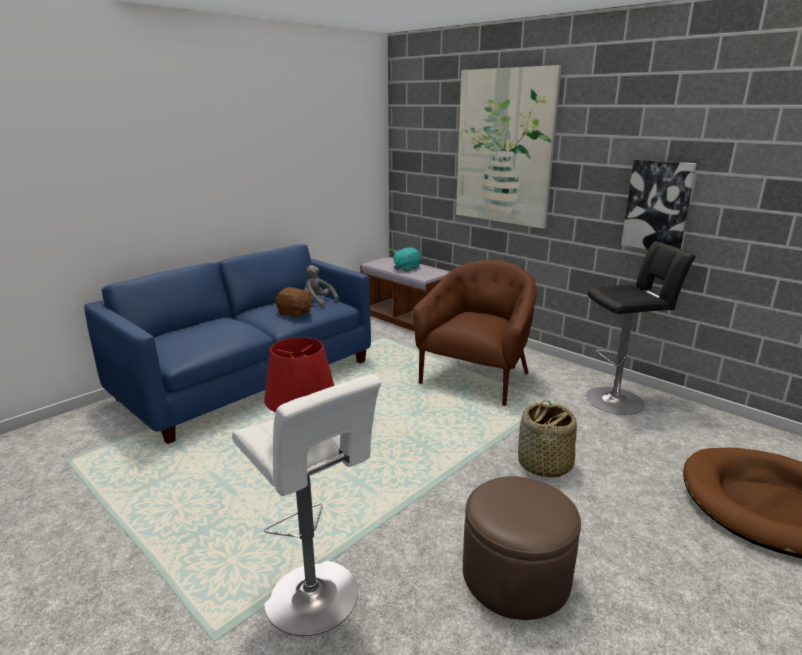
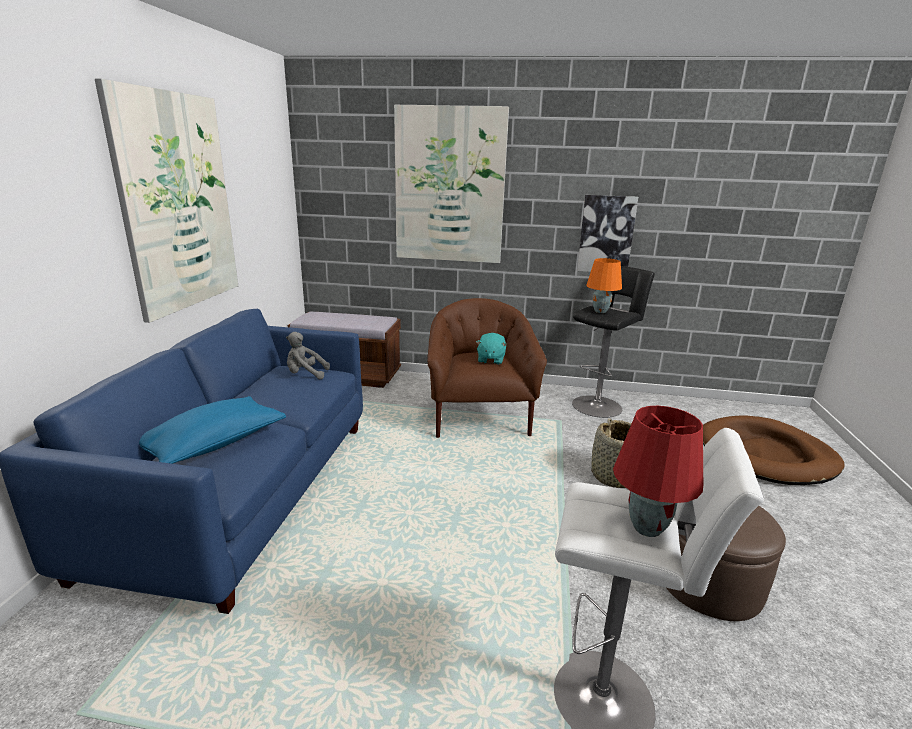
camera: 35 degrees left, 0 degrees up
brown plush toy [275,287,312,318] -> none
turquoise plush toy [393,248,421,271] -> turquoise plush toy moved to [476,333,507,365]
none -> picture [95,78,238,323]
none -> blue pillow [139,396,286,464]
none -> orange table lamp [586,258,622,313]

